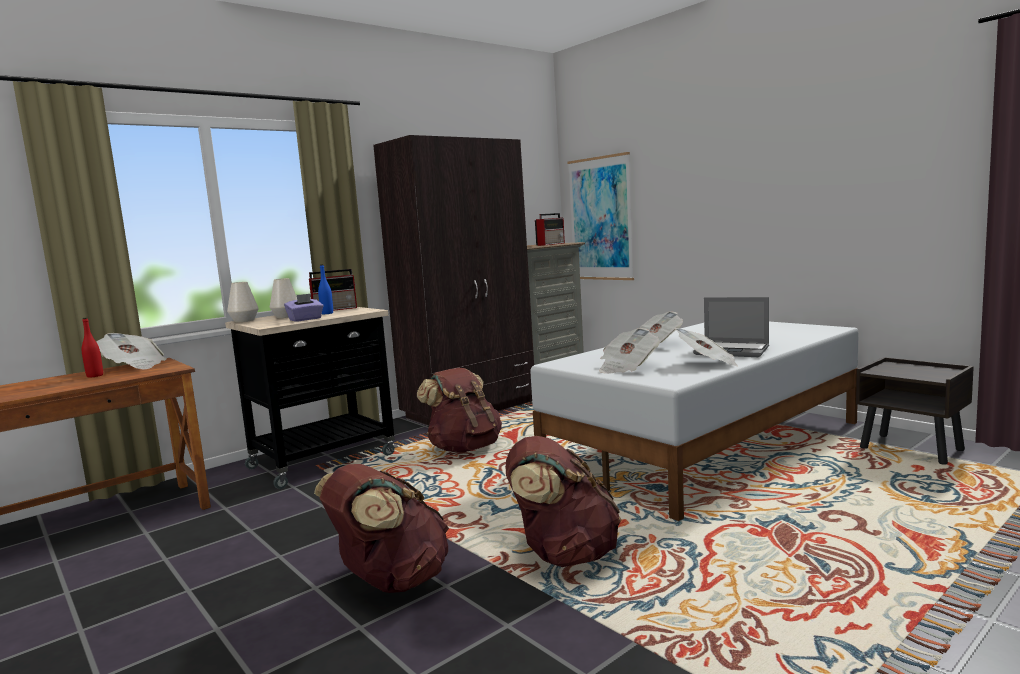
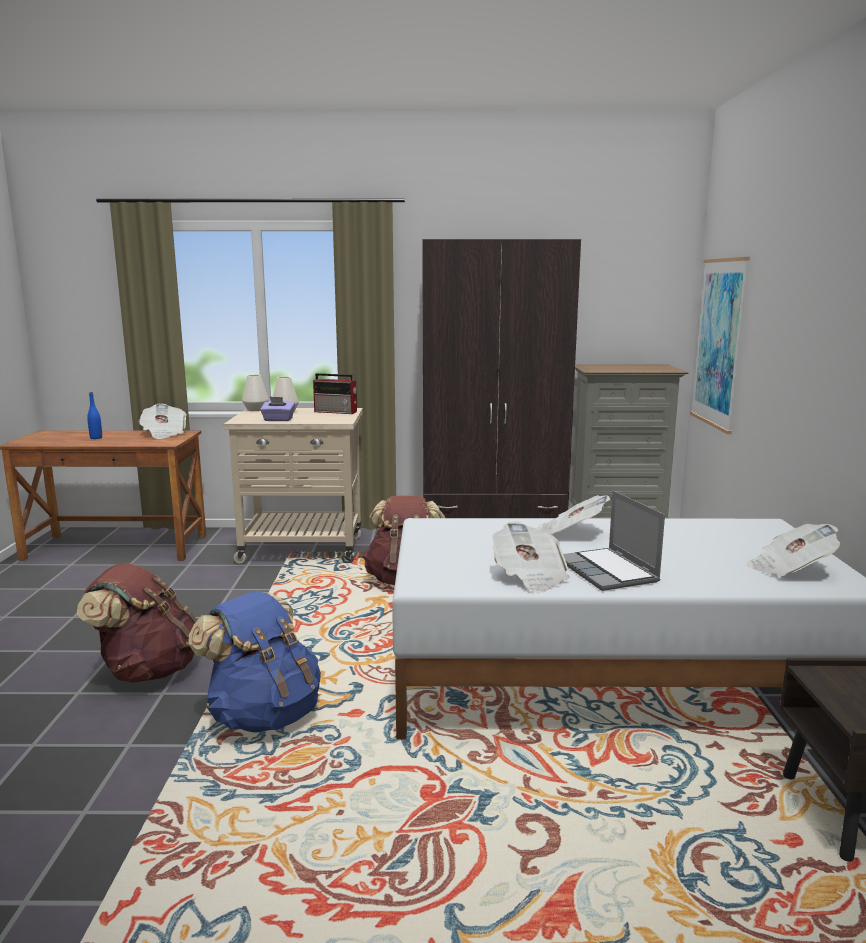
camera: 40 degrees right, 5 degrees up
red bottle [82,318,103,378] -> none
black cart [225,307,395,489] -> beige cart [224,408,363,563]
blue bottle [318,264,333,314] -> blue bottle moved to [87,392,102,439]
brown backpack [506,436,621,567] -> blue backpack [188,591,321,732]
radio [535,213,565,246] -> none
newspaper [599,328,660,374] -> newspaper moved to [747,524,840,577]

